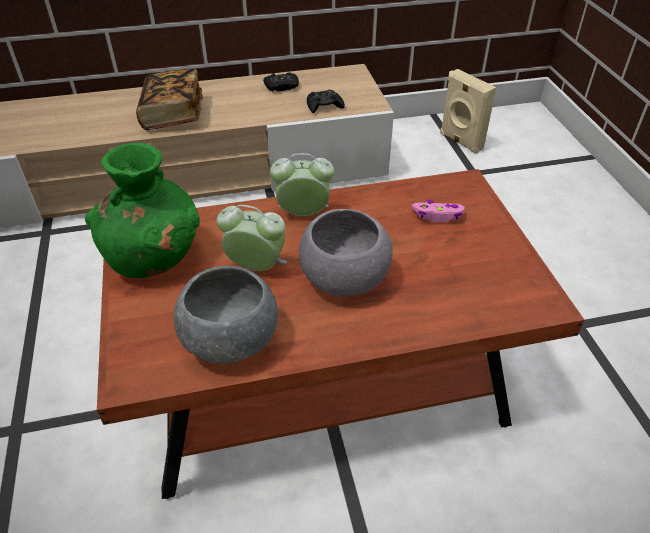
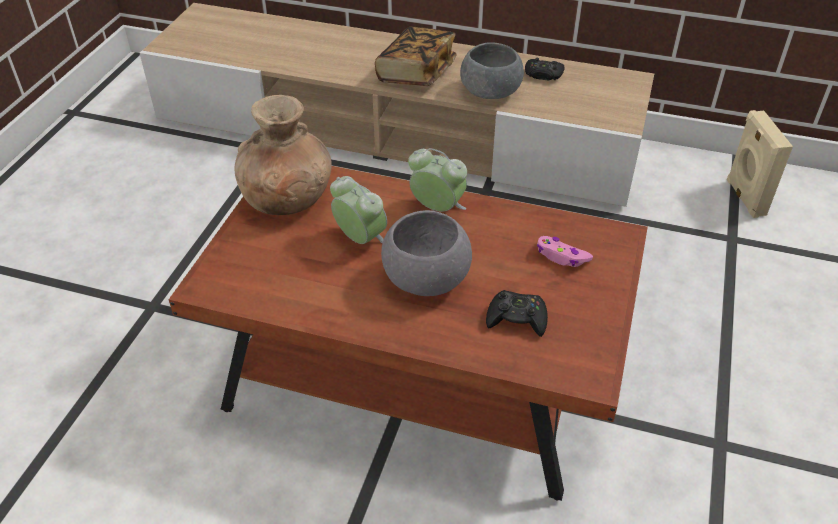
camera: 30 degrees right, 0 degrees up
green vase [85,143,200,278] -> brown vase [235,95,332,215]
grey bowl [174,266,278,364] -> grey bowl moved to [460,42,524,99]
black game controller [307,90,345,113] -> black game controller moved to [486,290,548,337]

